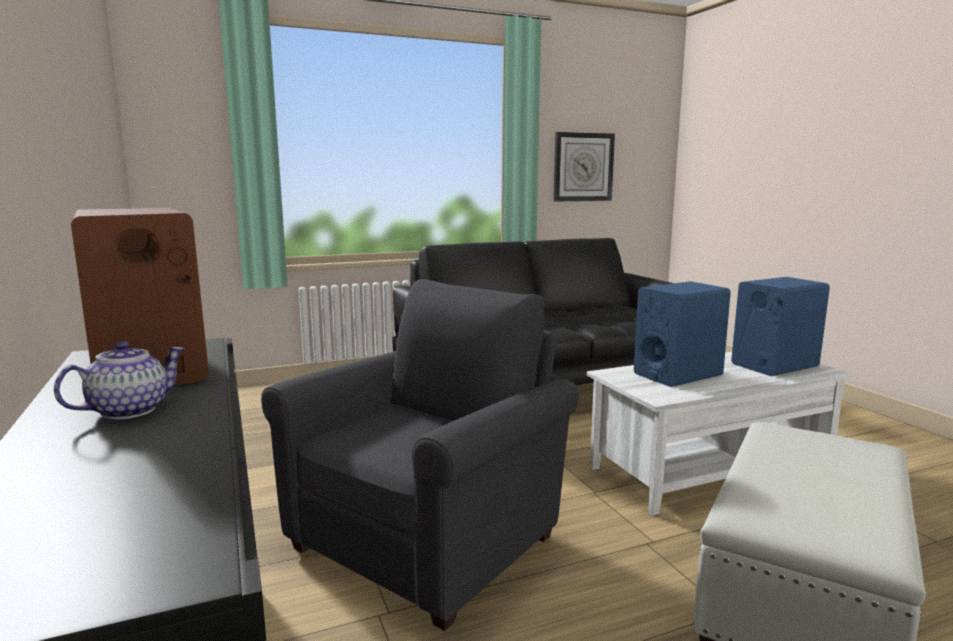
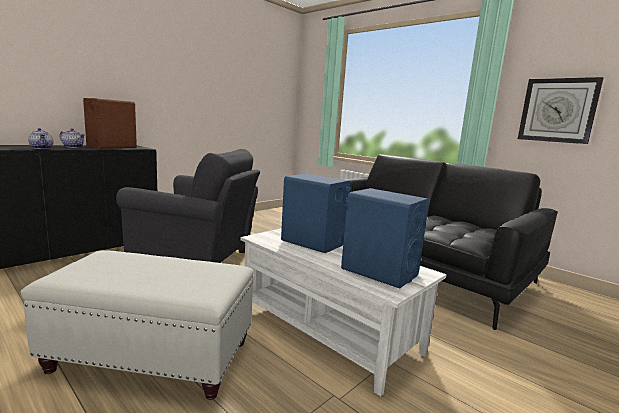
camera: 65 degrees right, 0 degrees up
none -> teapot [28,128,53,149]

